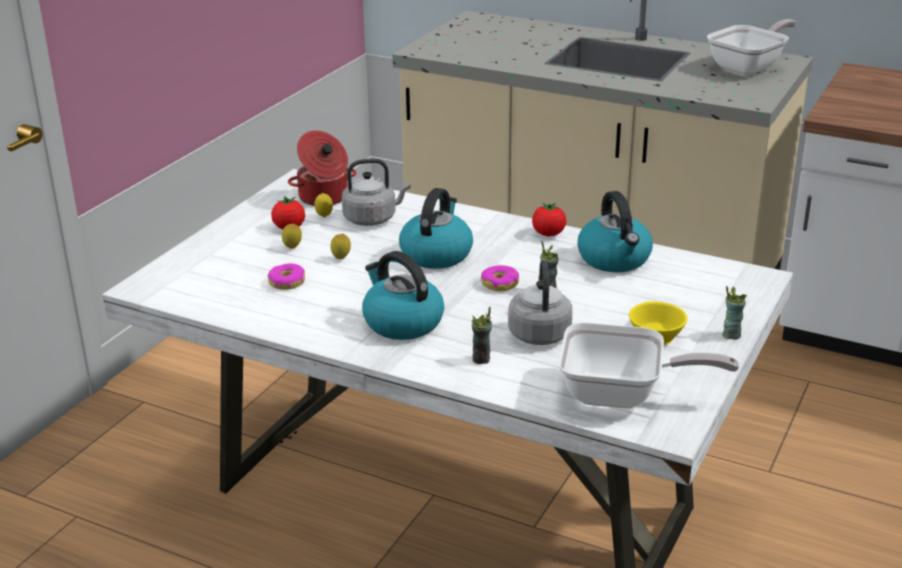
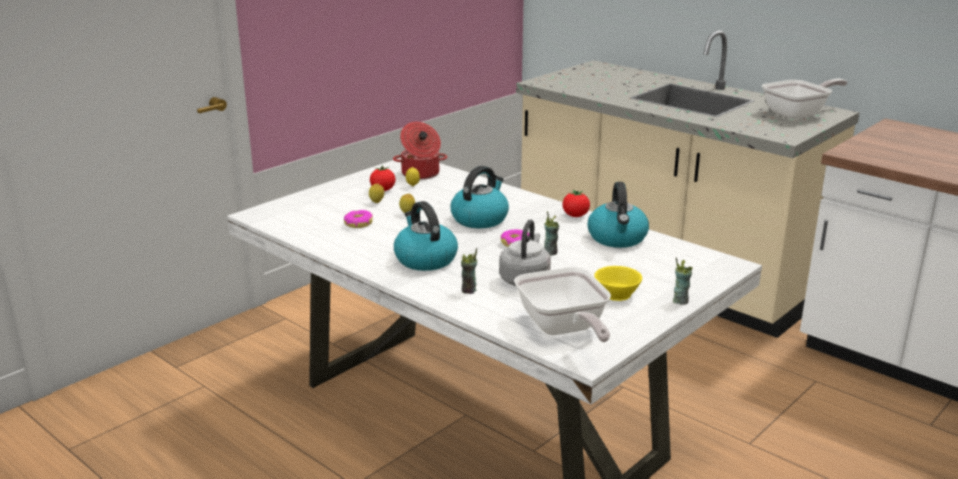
camera: 15 degrees right, 5 degrees down
grey kettle [342,159,411,226] -> none
frying pan [558,322,739,409] -> frying pan turned 45 degrees clockwise [514,267,611,342]

